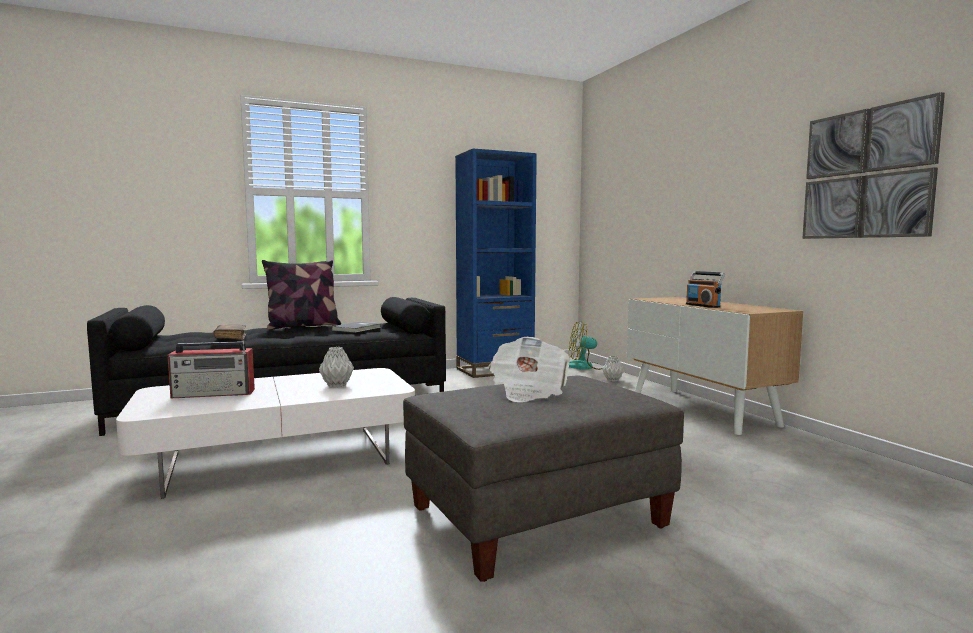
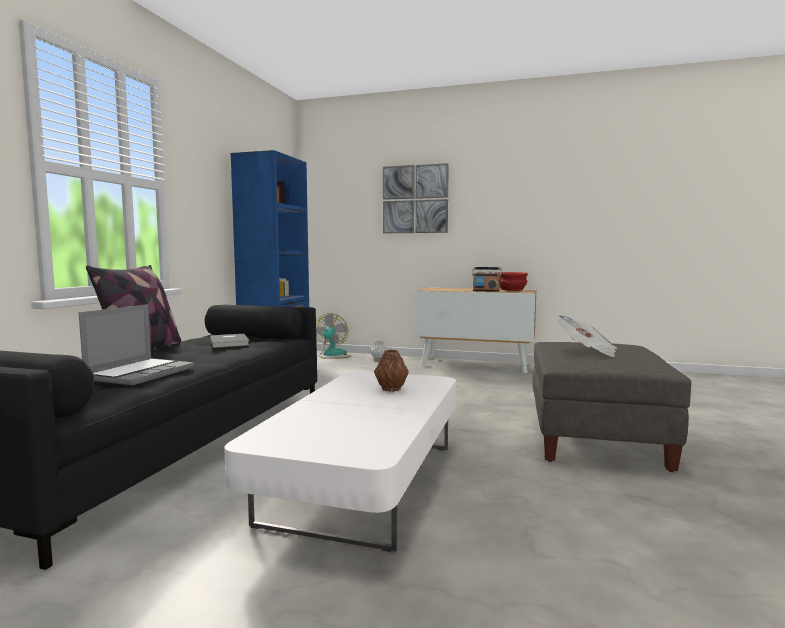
camera: 50 degrees left, 0 degrees up
radio [168,340,255,399] -> none
brown book [213,324,246,340] -> laptop [79,304,194,385]
grey vase [319,347,354,388] -> brown vase [374,350,409,392]
fan [568,321,602,370] -> fan turned 150 degrees clockwise [316,313,351,359]
picture [802,92,945,239] -> picture moved to [383,163,449,233]
none -> red bowl [497,272,528,291]

